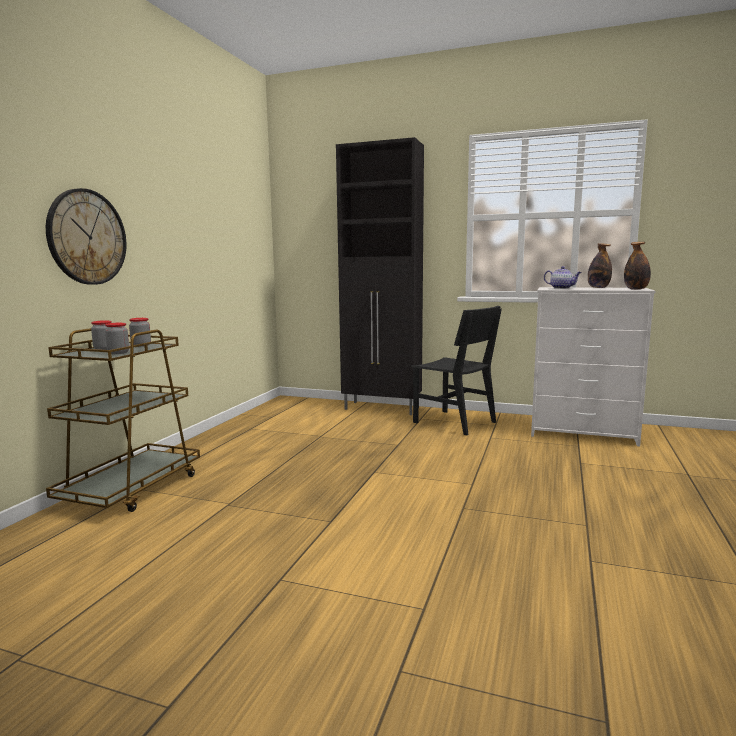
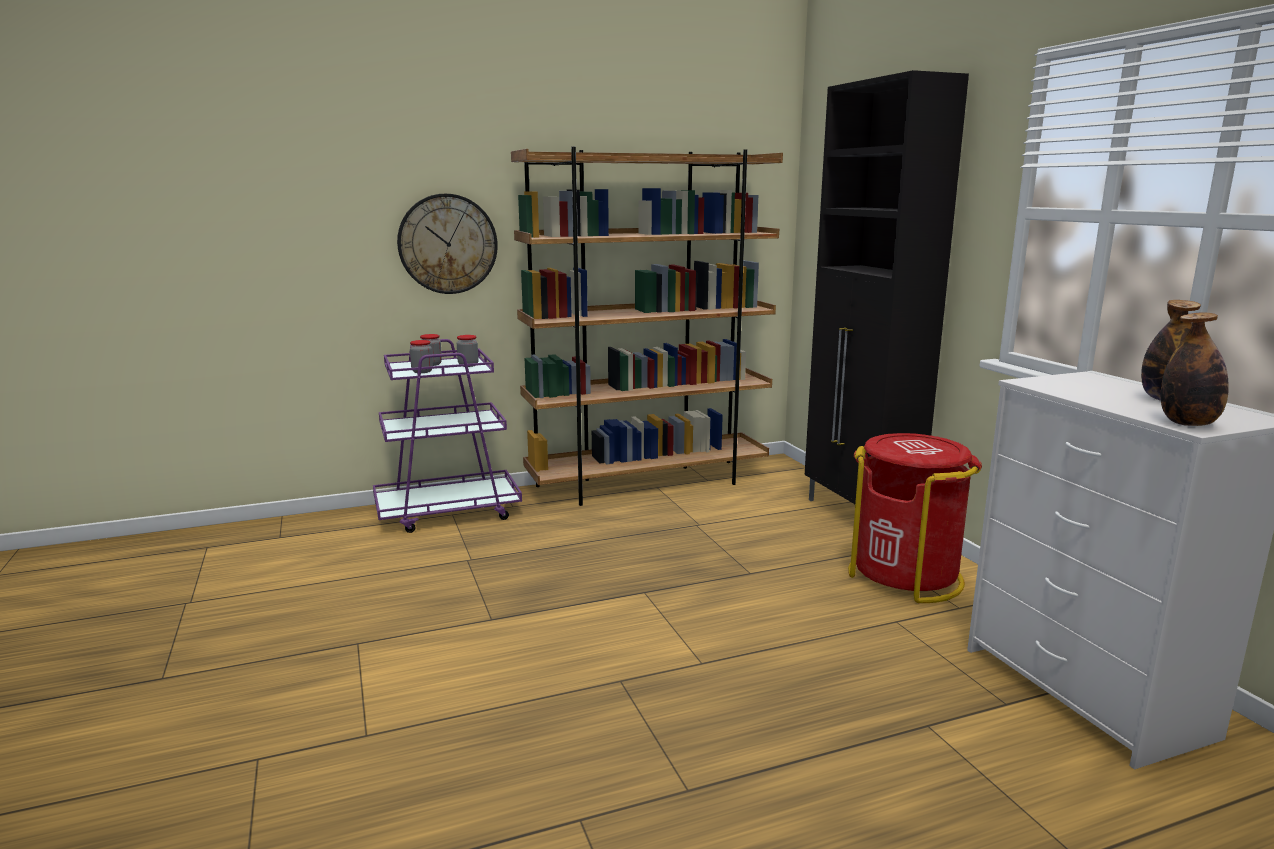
camera: 50 degrees right, 5 degrees up
brown cart [46,328,200,512] -> purple cart [373,339,522,533]
black chair [411,306,502,435] -> red trash can [848,433,982,603]
teapot [544,266,582,289] -> none
none -> brown bookcase [511,147,783,506]

